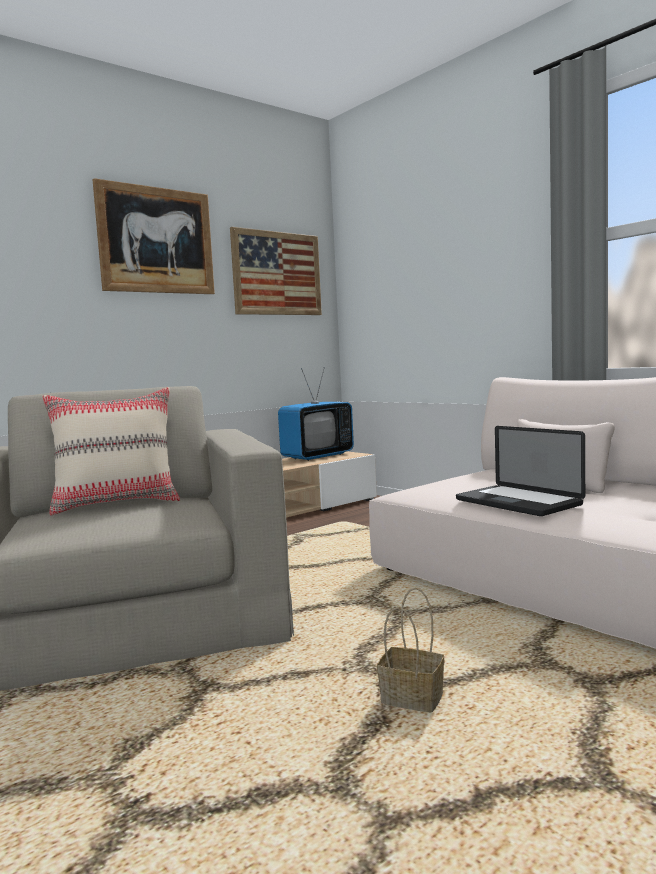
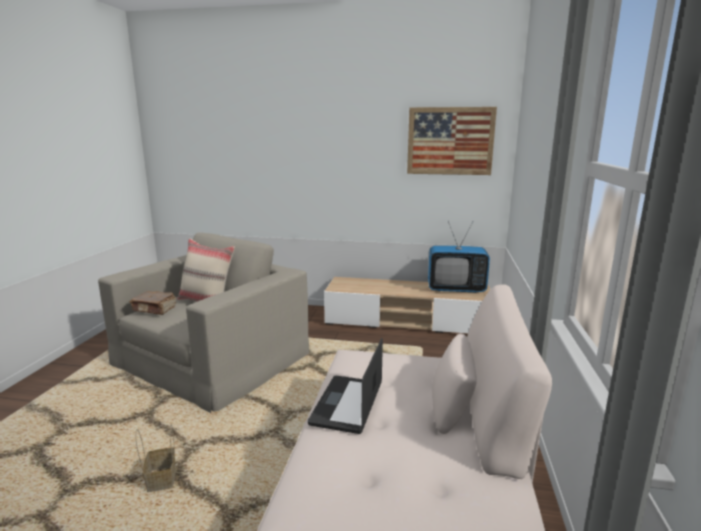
camera: 50 degrees right, 10 degrees up
picture [92,178,215,294] -> none
none -> brown book [129,291,176,315]

